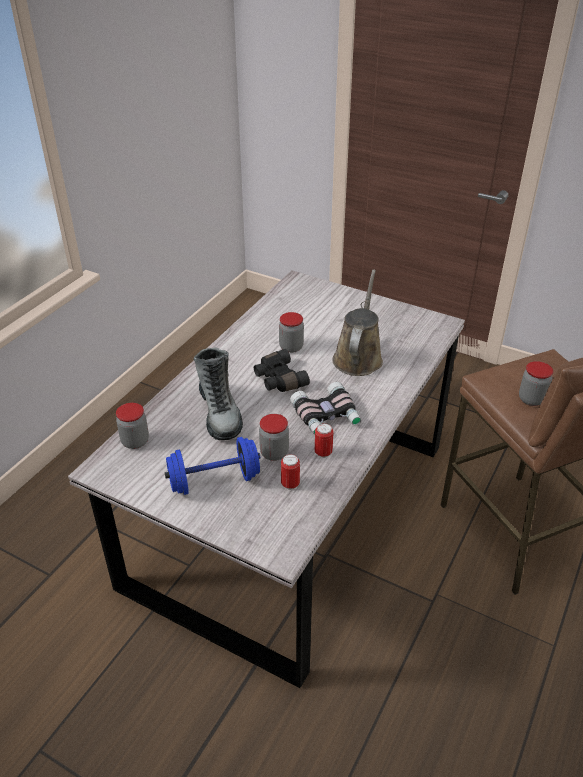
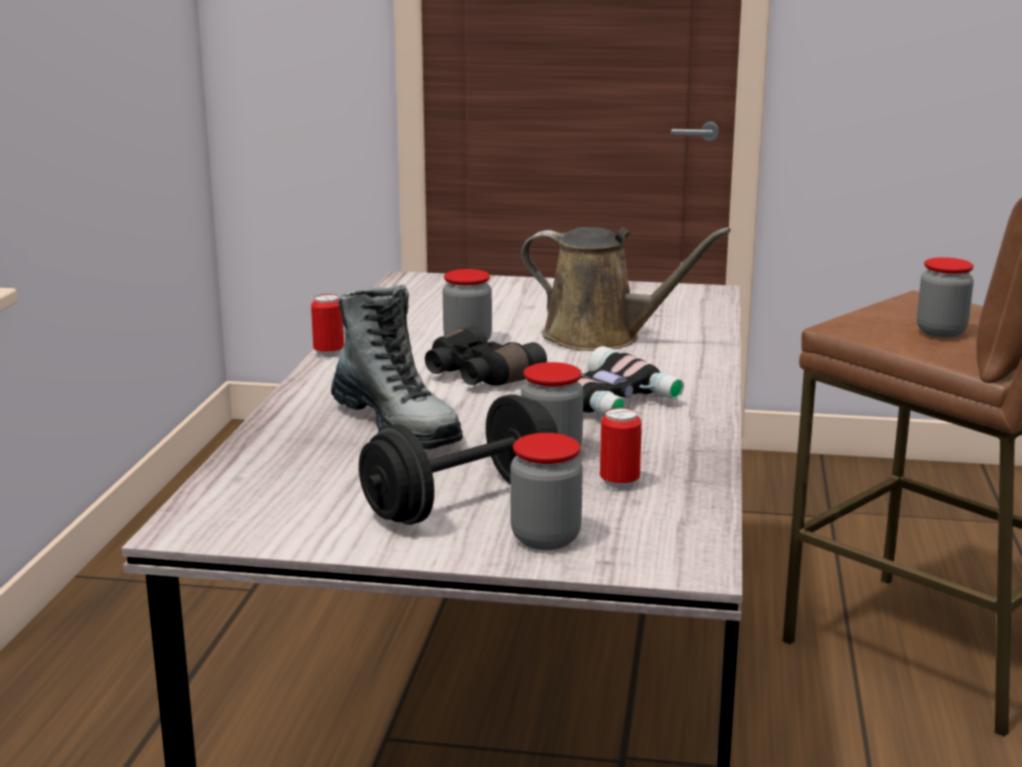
camera: 20 degrees left, 20 degrees down
jar [116,403,149,449] -> jar moved to [510,433,583,550]
blue dumbbell [165,437,260,495] -> black dumbbell [359,394,559,525]
can [315,423,334,458] -> can moved to [311,294,344,357]
brown watering can [332,269,383,376] -> brown watering can turned 120 degrees clockwise [521,227,731,351]

